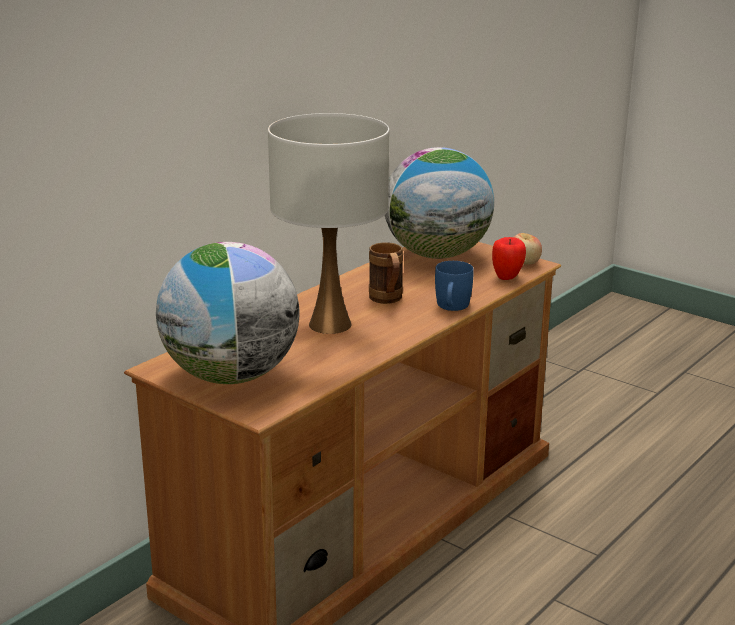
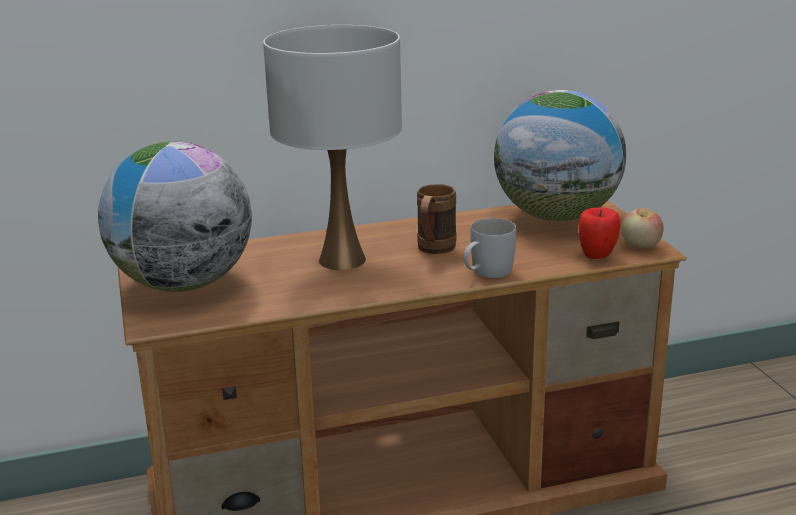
camera: 35 degrees right, 0 degrees up
blue mug [435,261,474,311] -> white mug [464,218,516,278]

